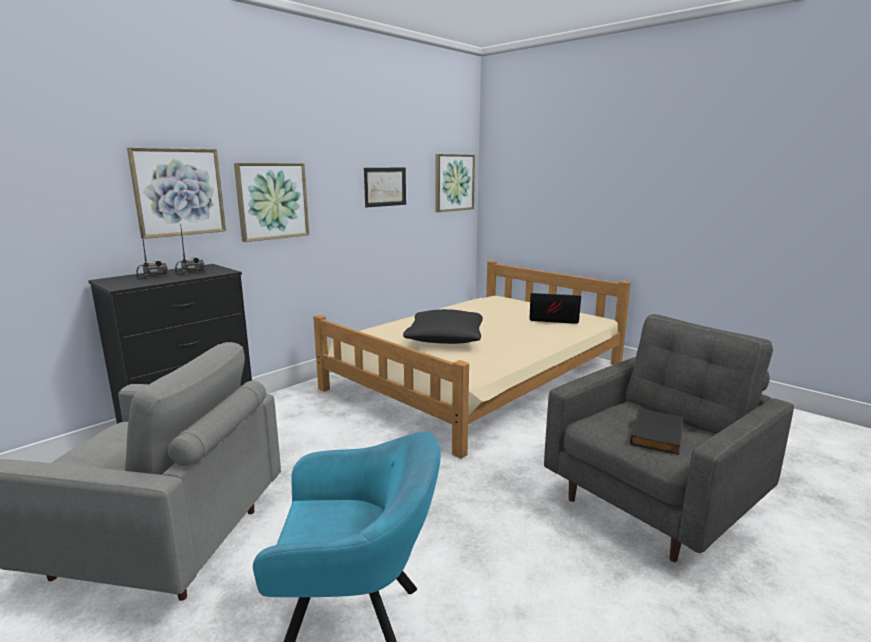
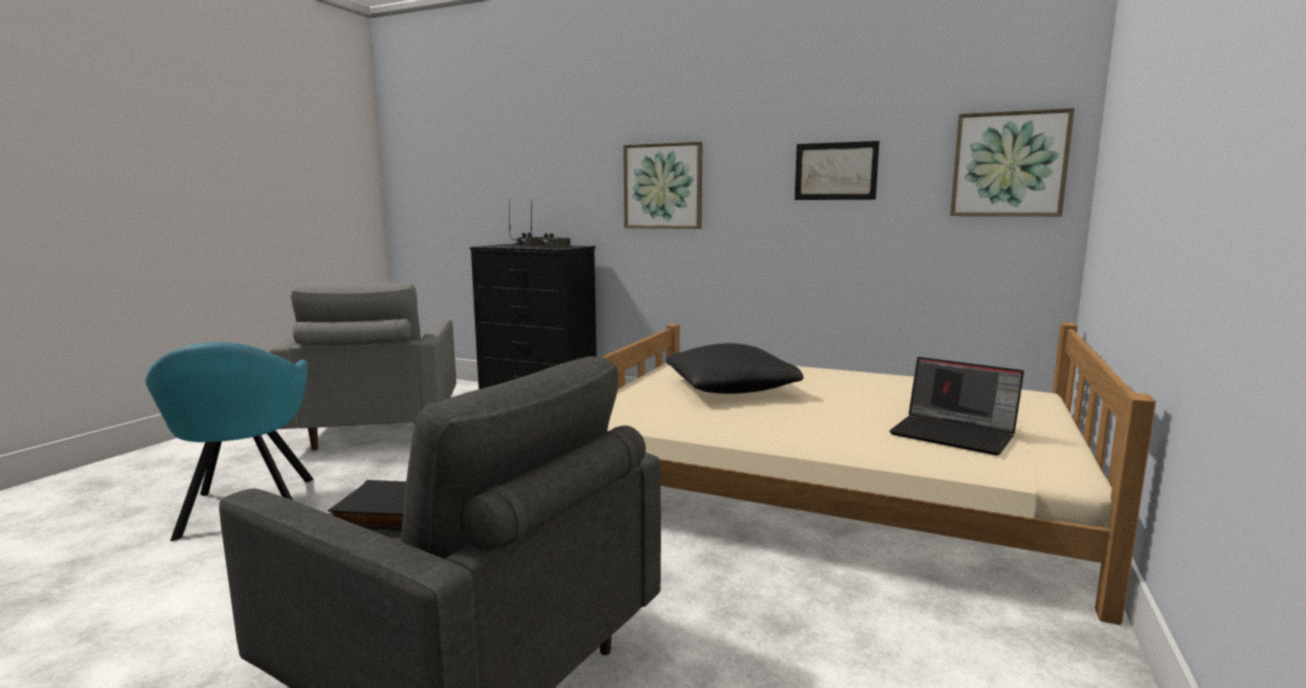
camera: 70 degrees right, 5 degrees down
picture [127,148,226,239] -> none
laptop [529,293,581,324] -> laptop turned 135 degrees clockwise [889,357,1024,455]

